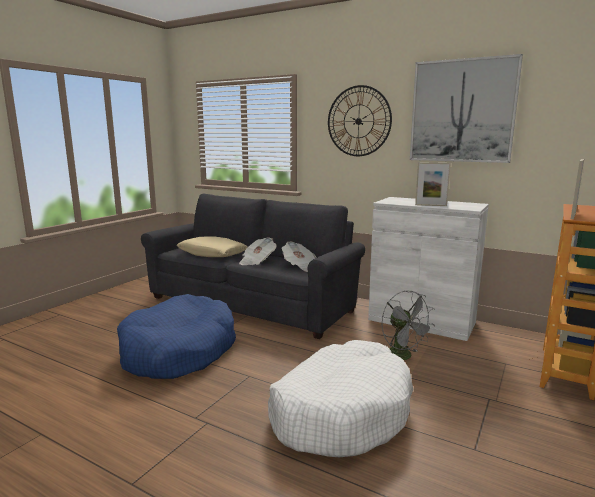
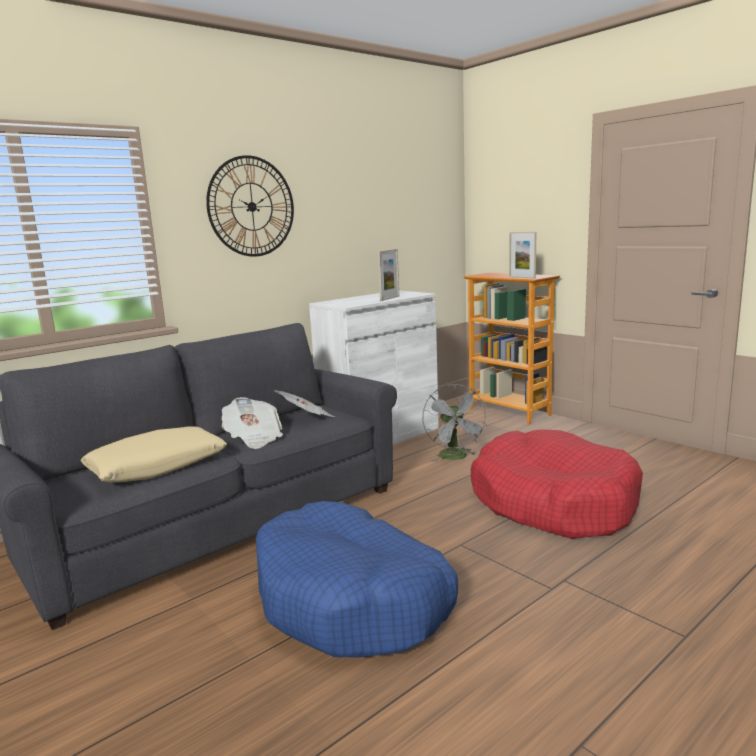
camera: 70 degrees left, 0 degrees up
white dog bed [268,340,413,457] -> red dog bed [471,429,643,539]
grey fan [382,290,435,360] -> grey fan turned 90 degrees clockwise [422,384,487,462]
picture [410,54,523,163] -> none

